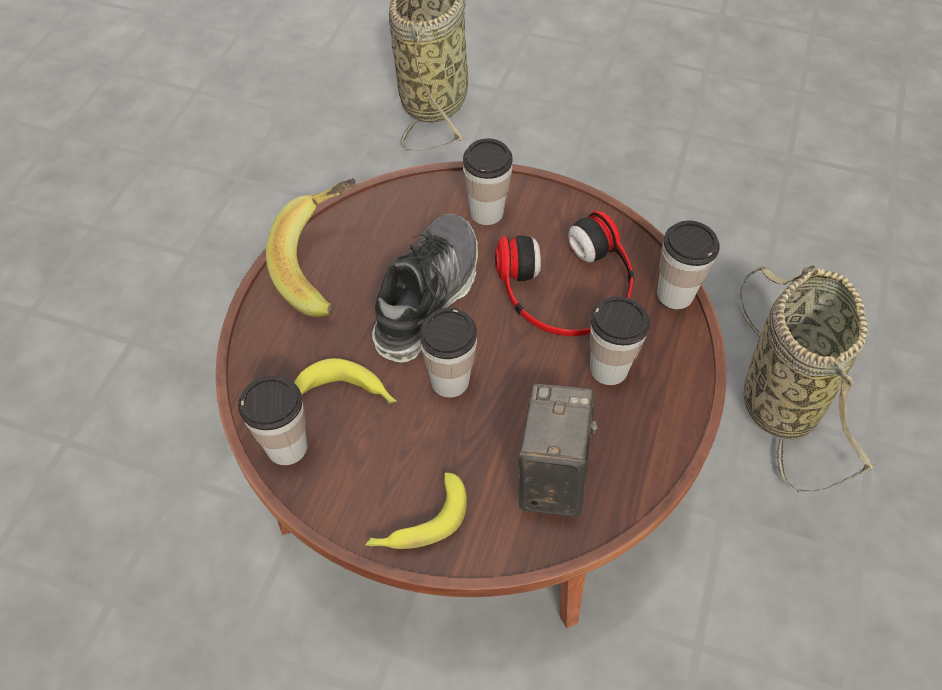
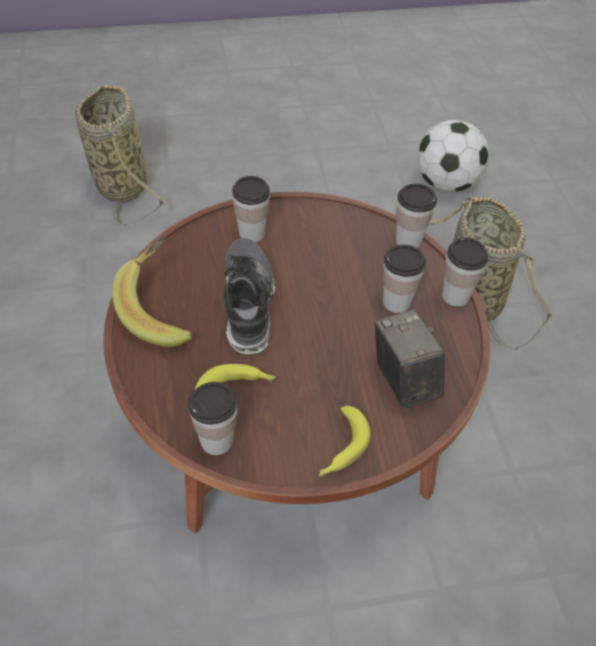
camera: 30 degrees left, 5 degrees down
cup [420,307,477,398] -> cup moved to [442,237,488,307]
headphones [495,211,634,336] -> none
none -> football [417,120,489,192]

